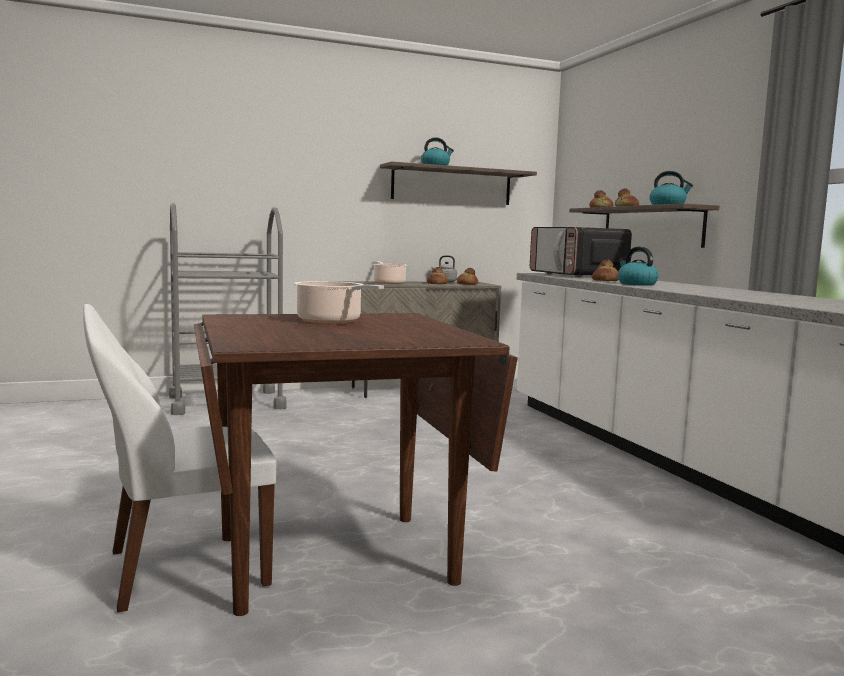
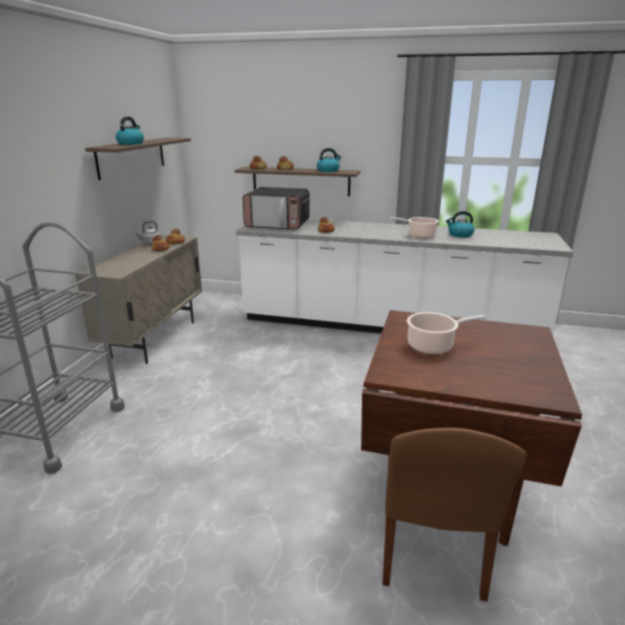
camera: 55 degrees left, 15 degrees up
white chair [83,304,276,612] -> brown chair [383,428,527,601]
cooking pot [372,261,407,284] -> cooking pot moved to [390,217,439,239]
kettle [618,247,659,286] -> kettle moved to [446,211,475,238]

